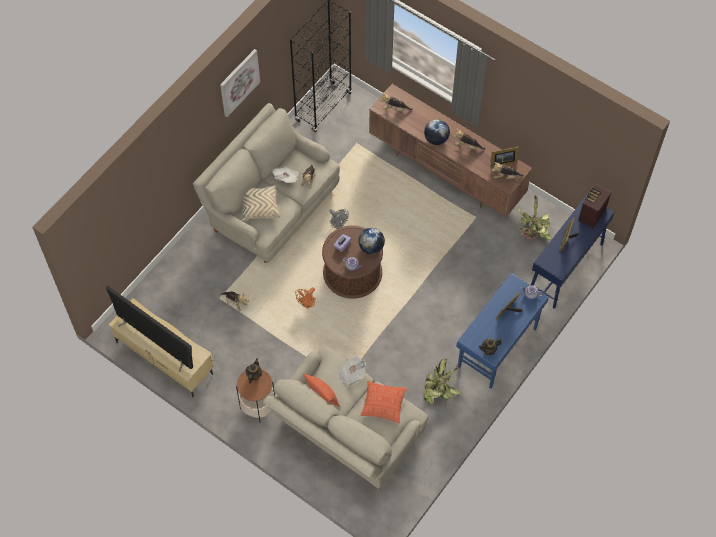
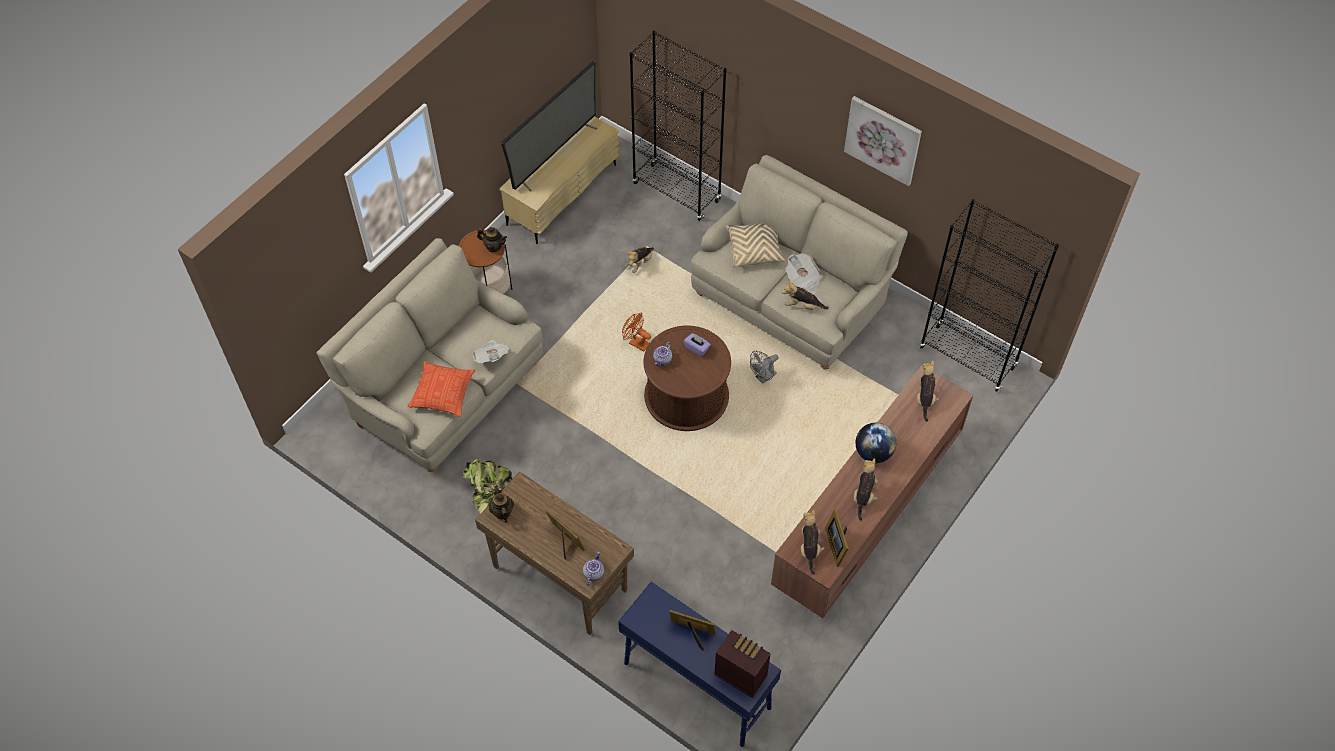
camera: 90 degrees right, 5 degrees down
orange pillow [303,373,340,407] -> none
globe [358,228,385,254] -> none
blue console table [456,273,549,389] -> brown console table [475,471,634,635]
potted plant [518,195,552,240] -> none
none -> black bookcase [630,31,727,221]

